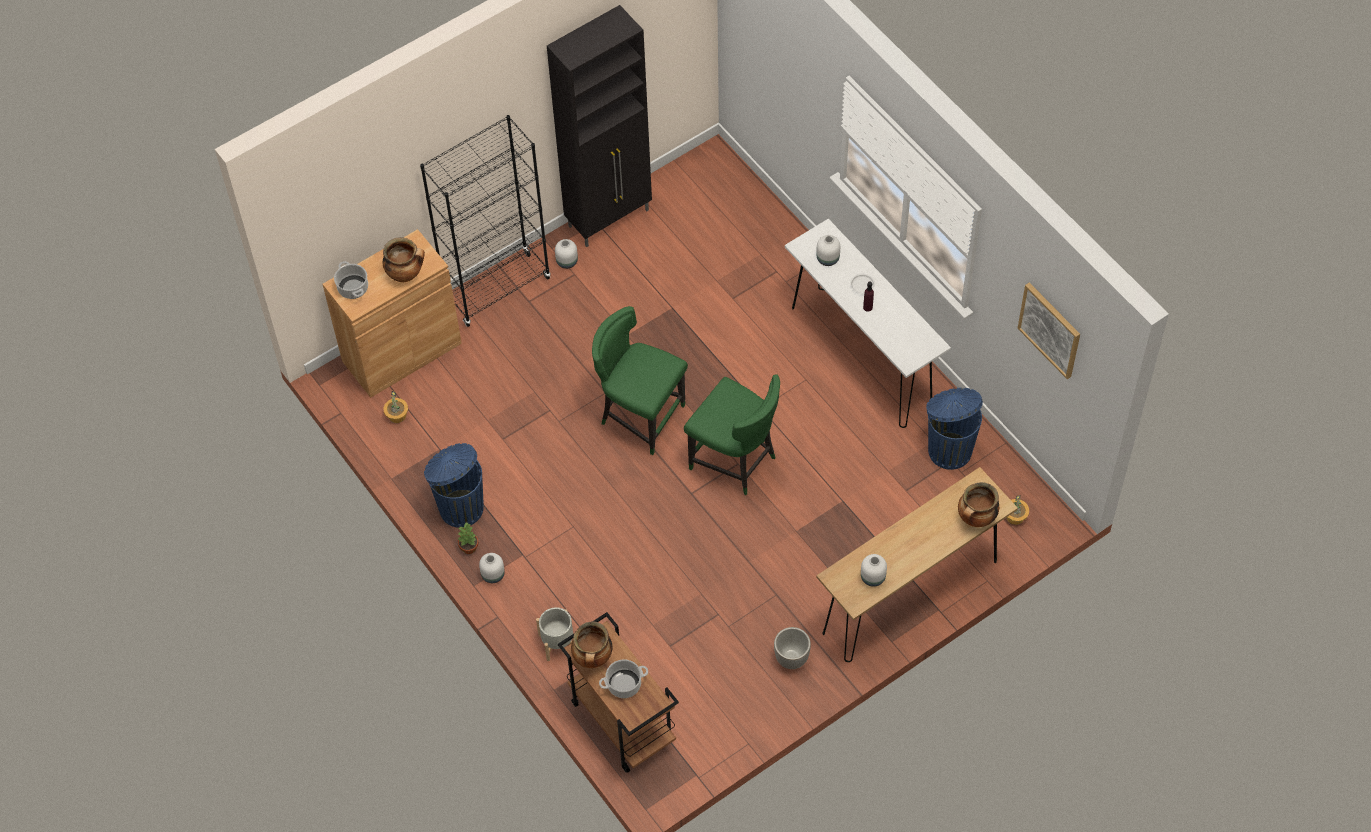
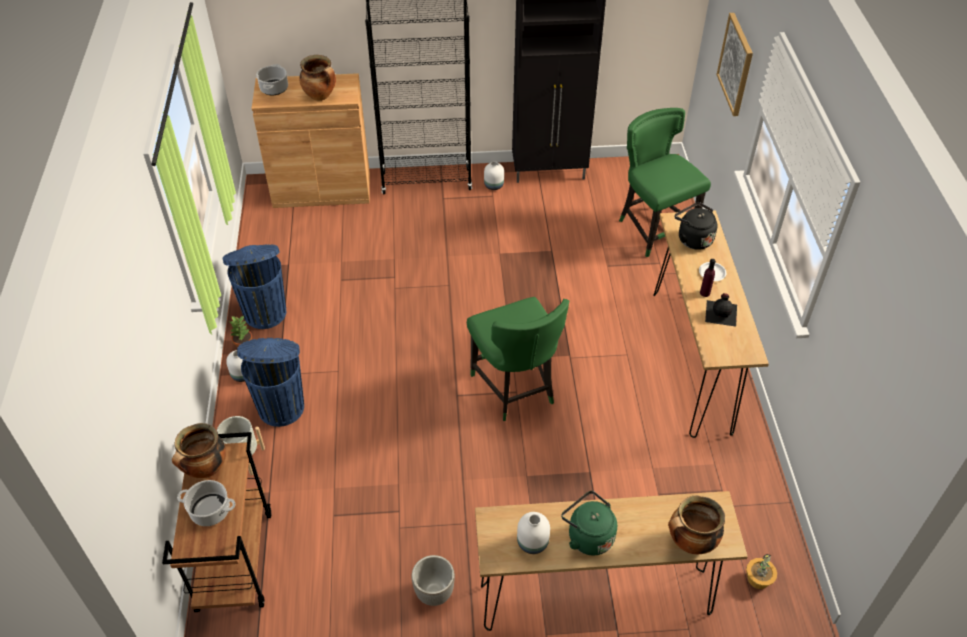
camera: 30 degrees right, 10 degrees down
potted plant [383,391,408,423] -> none
green chair [592,306,688,455] -> green chair moved to [619,108,711,257]
white console table [785,219,951,428] -> brown console table [653,210,769,438]
white vase [816,235,840,266] -> black kettle [675,202,717,250]
blue trash can [926,388,983,470] -> blue trash can moved to [237,338,304,427]
picture [1018,283,1080,379] -> picture moved to [716,13,753,116]
none -> green kettle [561,491,617,555]
none -> black bottle [705,293,737,327]

